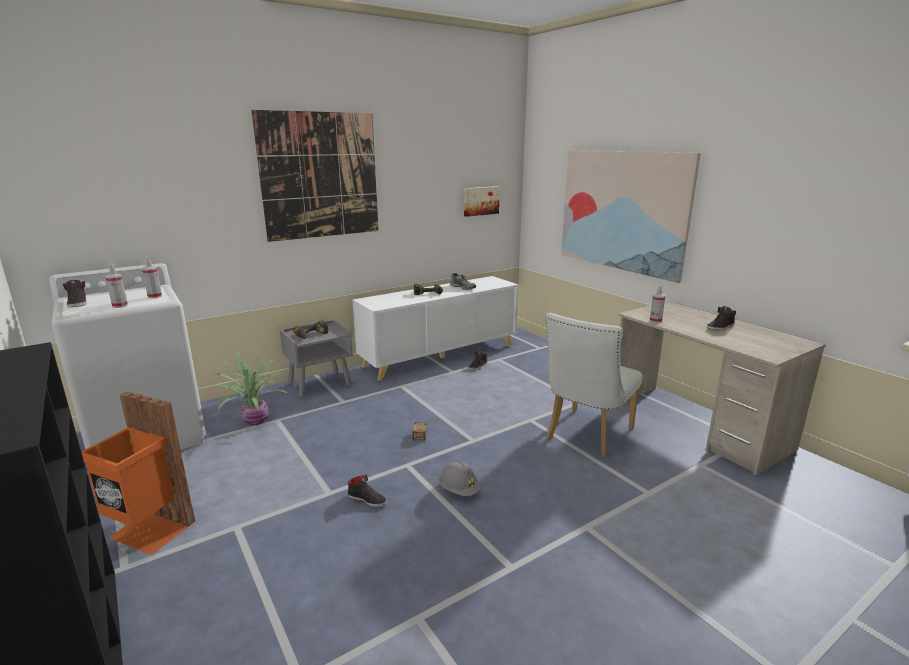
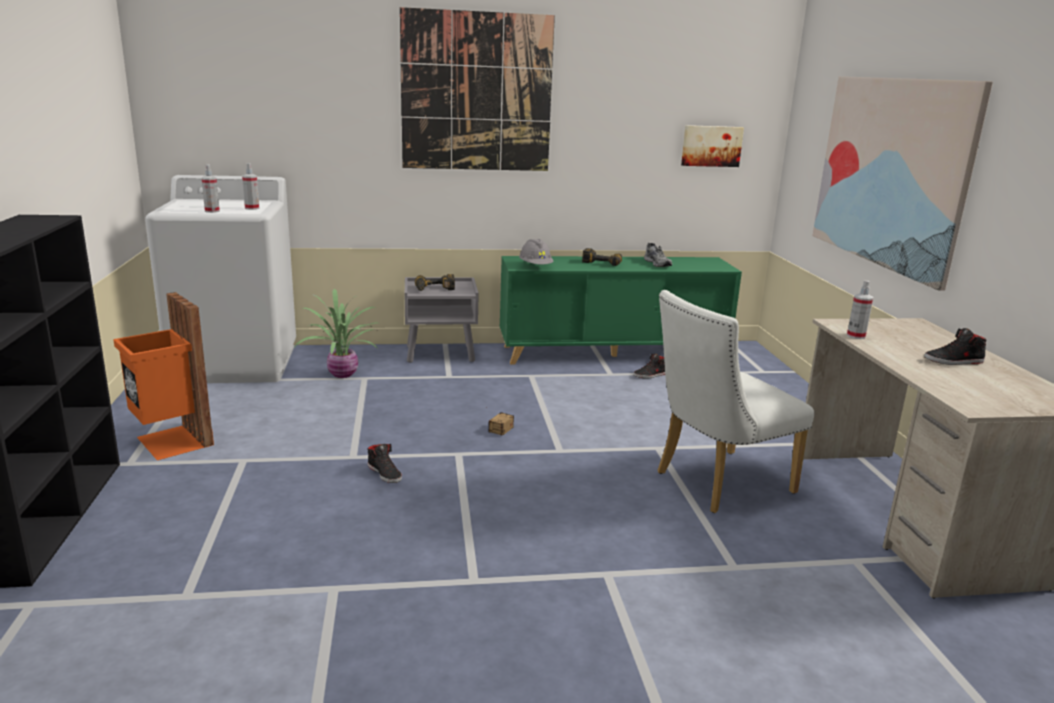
camera: 25 degrees right, 0 degrees up
black shoe [62,280,87,307] -> none
white cabinet [352,276,519,381] -> green cabinet [500,256,742,365]
grey hard hat [439,460,481,496] -> grey hard hat moved to [519,239,554,264]

